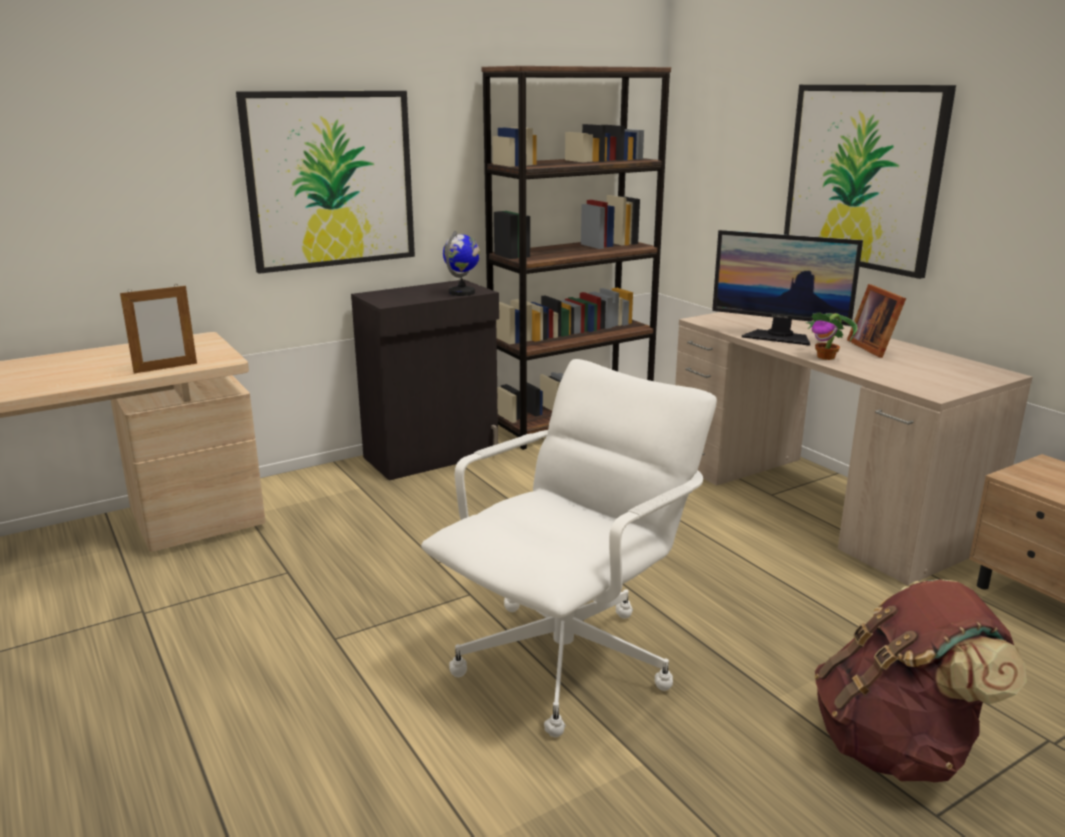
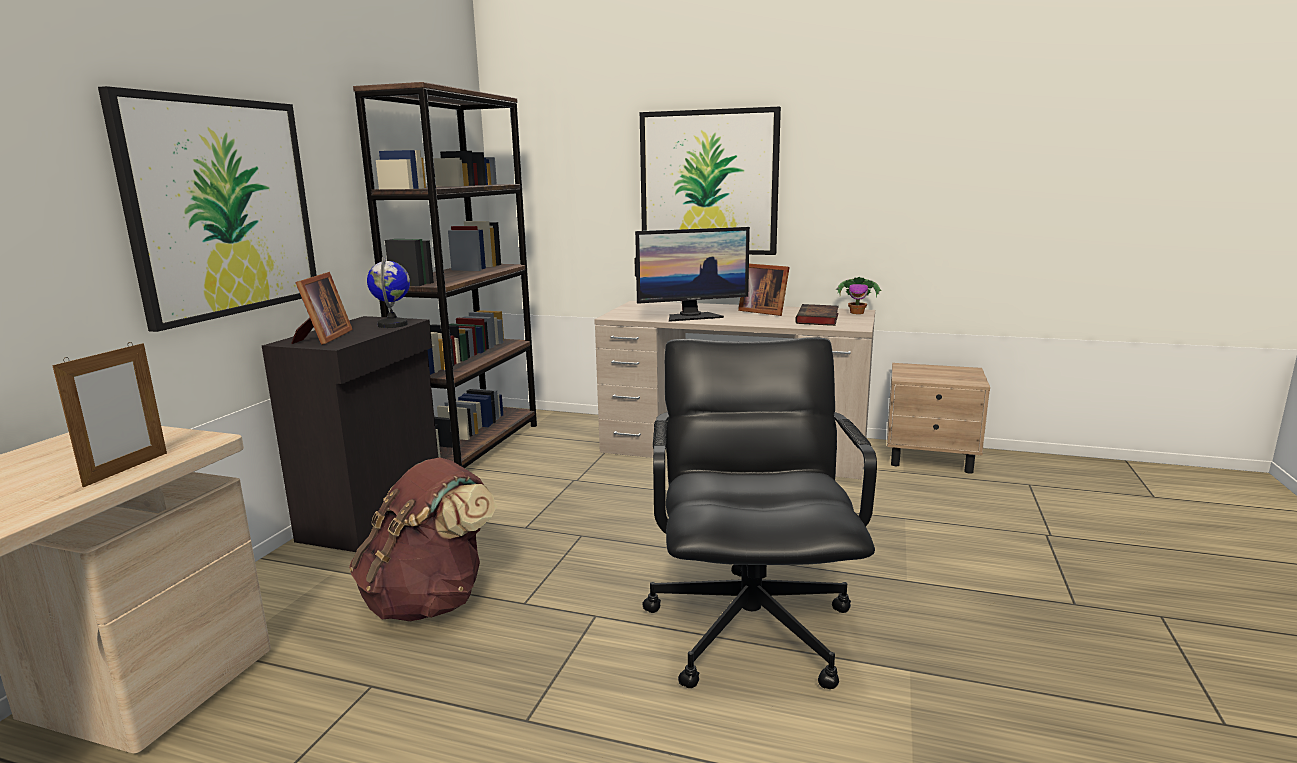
camera: 40 degrees left, 5 degrees down
white office chair [421,359,717,737] -> black office chair [643,337,877,689]
potted plant [806,312,858,360] -> potted plant moved to [836,277,882,314]
brown backpack [815,579,1027,782] -> brown backpack moved to [349,457,497,621]
none -> picture frame [291,272,353,345]
none -> book [795,304,839,326]

